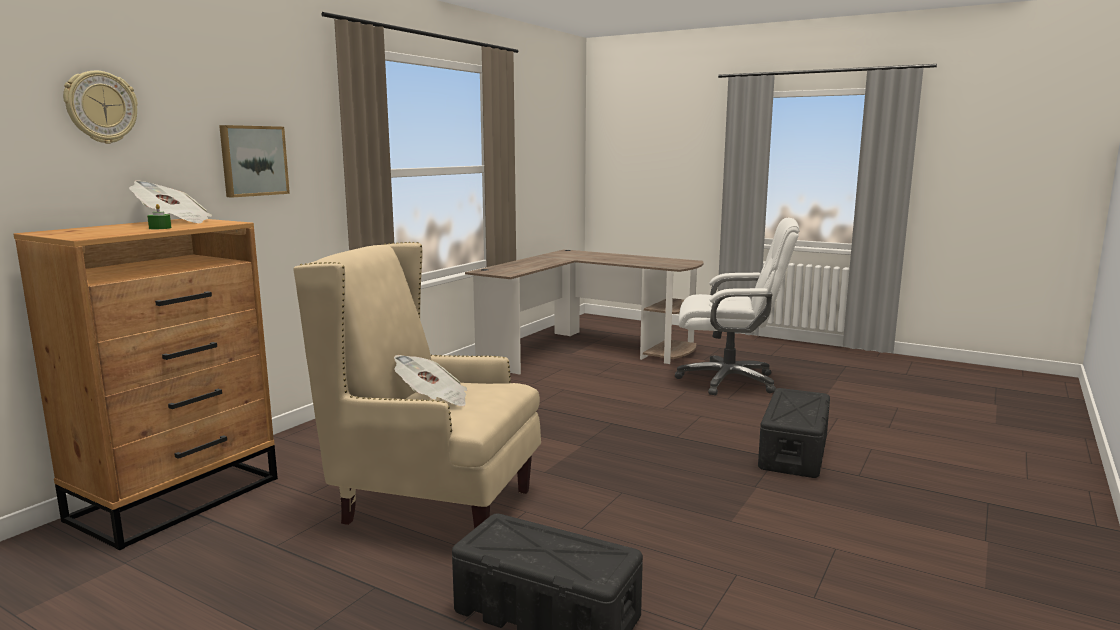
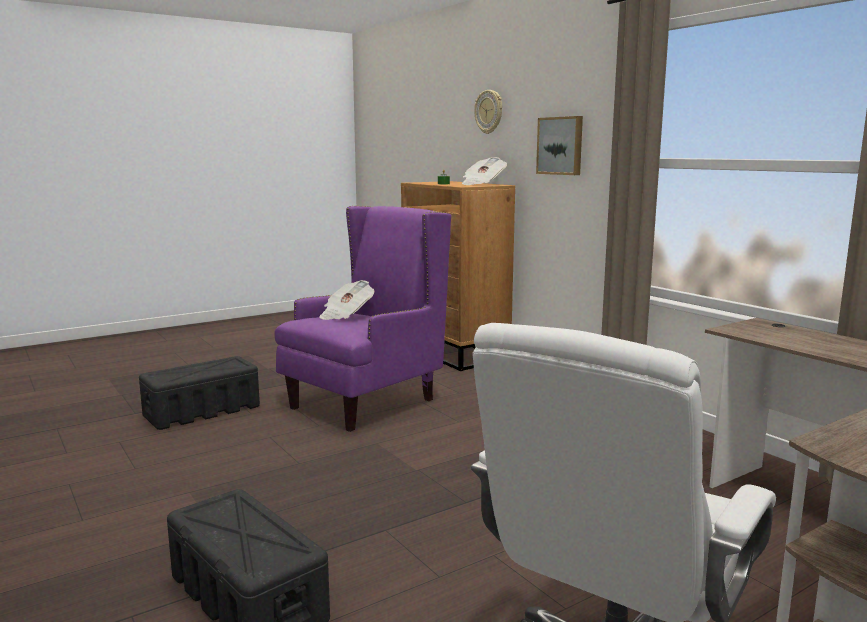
camera: 115 degrees right, 0 degrees up
beige armchair [293,242,541,529] -> purple armchair [274,206,451,432]

